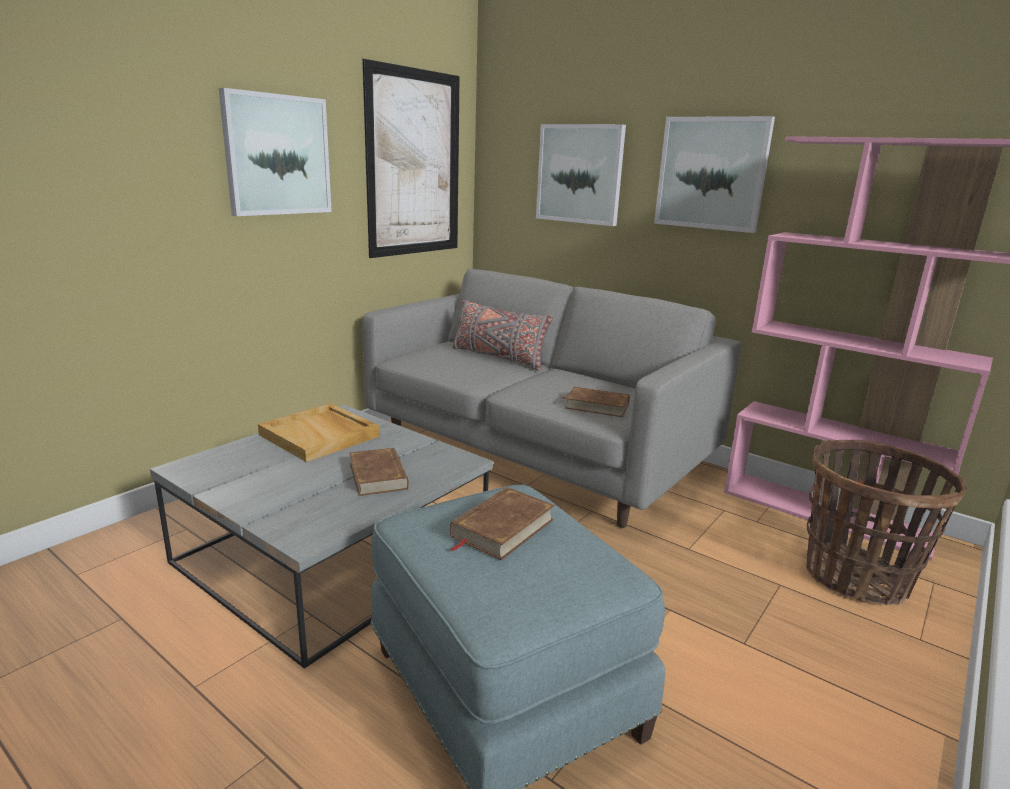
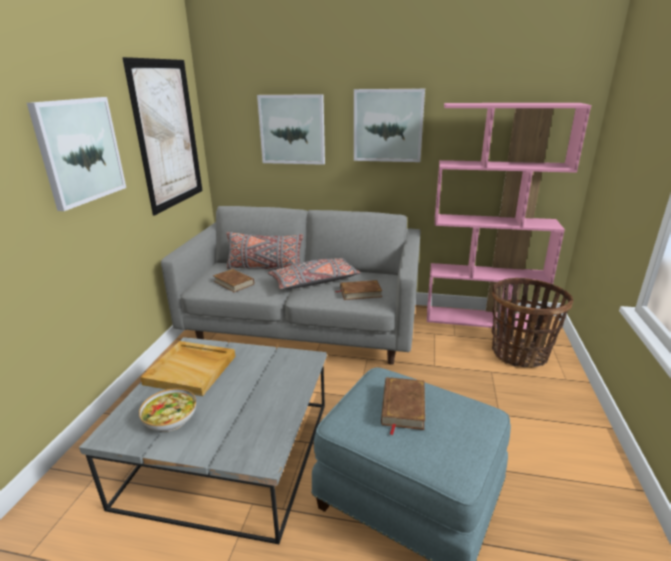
camera: 25 degrees left, 5 degrees up
brown book [349,448,409,496] -> brown book moved to [213,269,254,292]
none -> bowl [139,388,196,432]
none -> grey pillow [268,258,361,289]

